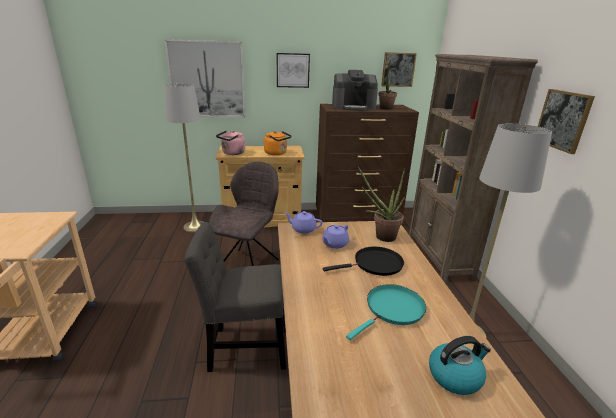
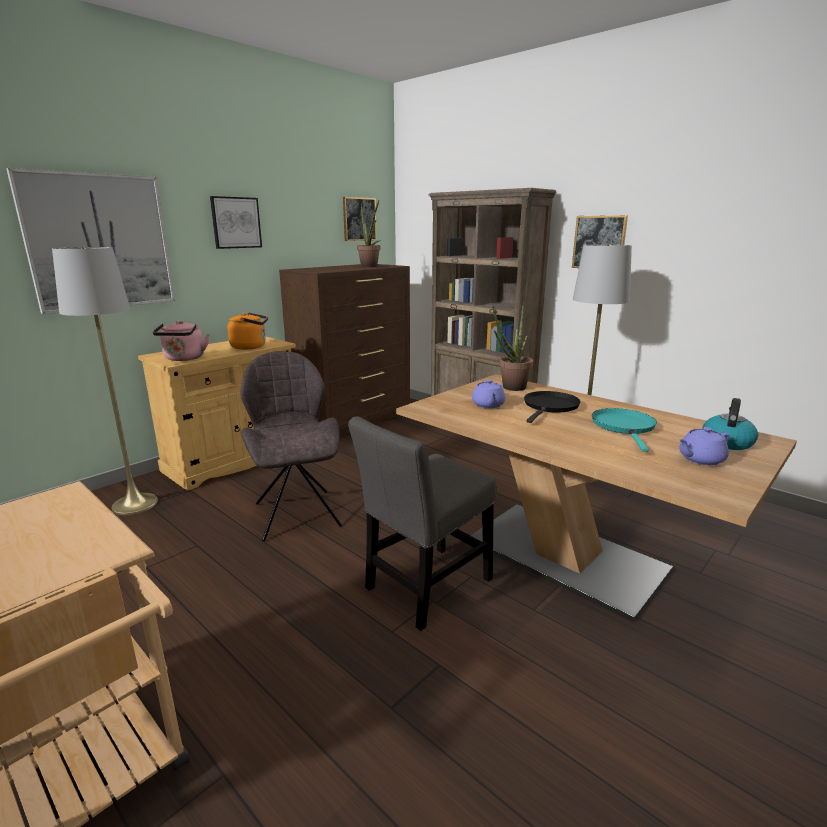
camera: 40 degrees left, 5 degrees down
purple teapot [284,211,323,234] -> purple teapot moved to [679,427,730,465]
coffee machine [332,70,378,111] -> none

